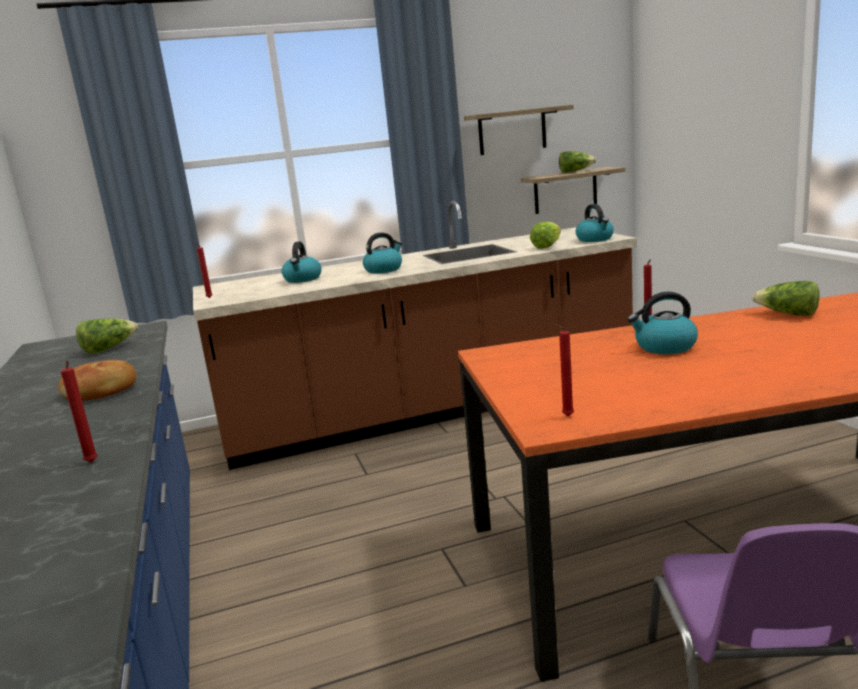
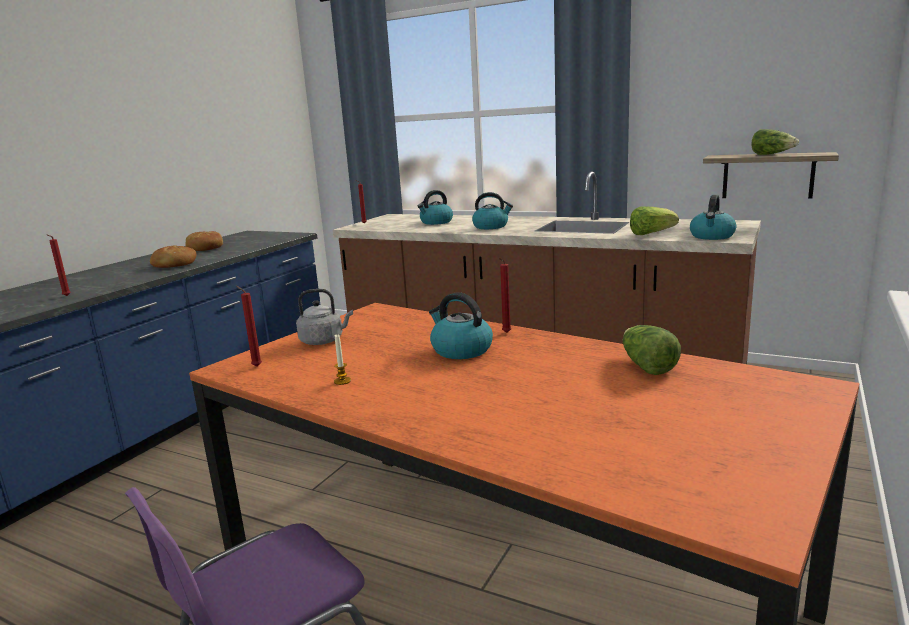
camera: 45 degrees right, 0 degrees up
lettuce [76,318,138,354] -> none
shelf [464,105,574,155] -> none
none -> bread [185,231,223,251]
none -> grey kettle [296,289,353,345]
none -> candle [334,334,351,385]

